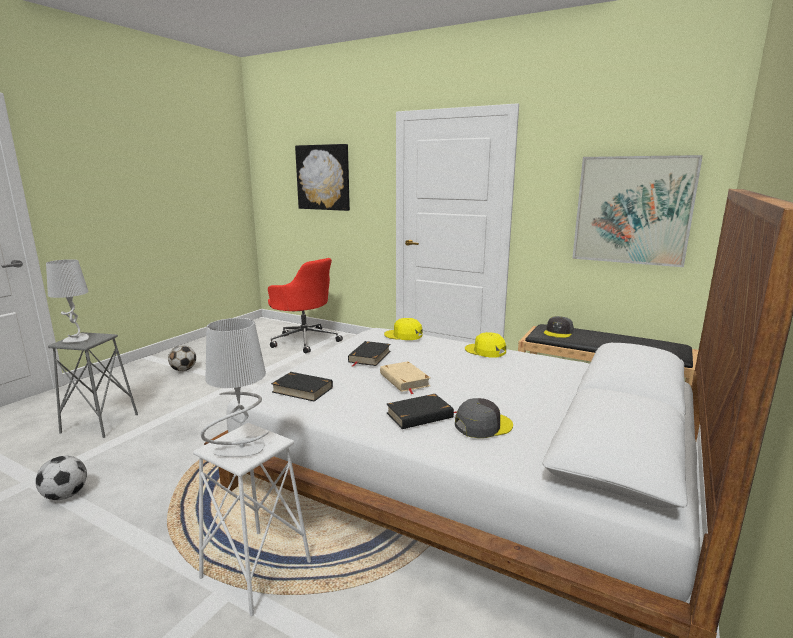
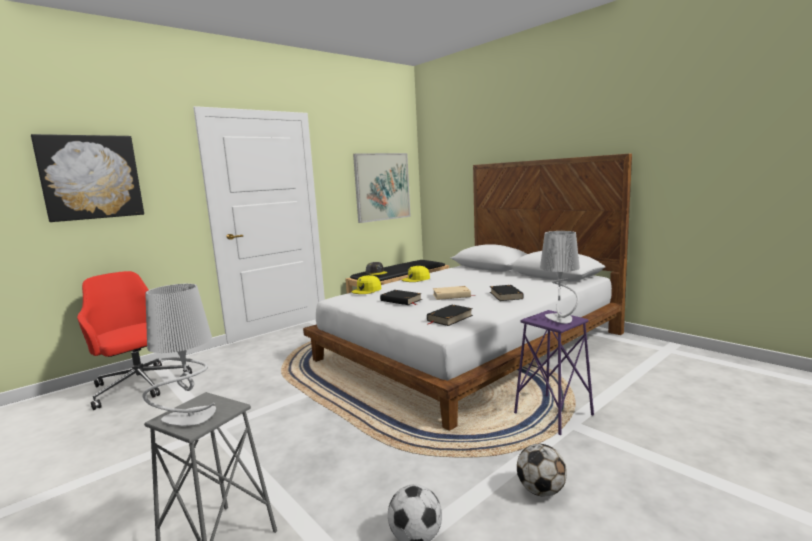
camera: 70 degrees left, 5 degrees down
football [168,345,196,371] -> football moved to [517,444,567,497]
white stool [193,423,311,617] -> purple stool [514,310,594,435]
red office chair [268,258,343,354] -> red office chair turned 105 degrees counterclockwise [77,271,192,410]
grey cap [455,398,513,438] -> none

